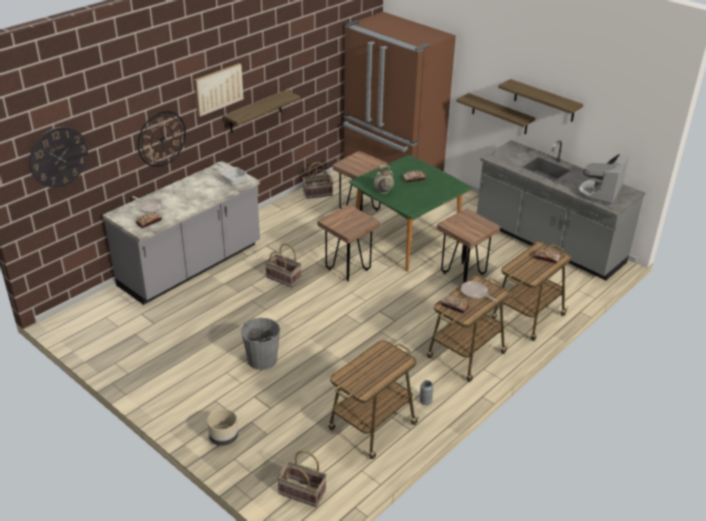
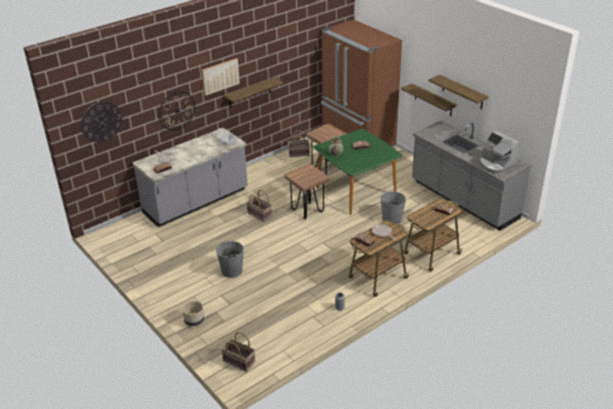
camera: 10 degrees right, 0 degrees up
cart [328,340,420,459] -> none
brown stool [437,209,500,283] -> grey bucket [381,192,406,224]
coffee machine [577,154,629,206] -> coffee machine turned 75 degrees counterclockwise [478,131,519,174]

